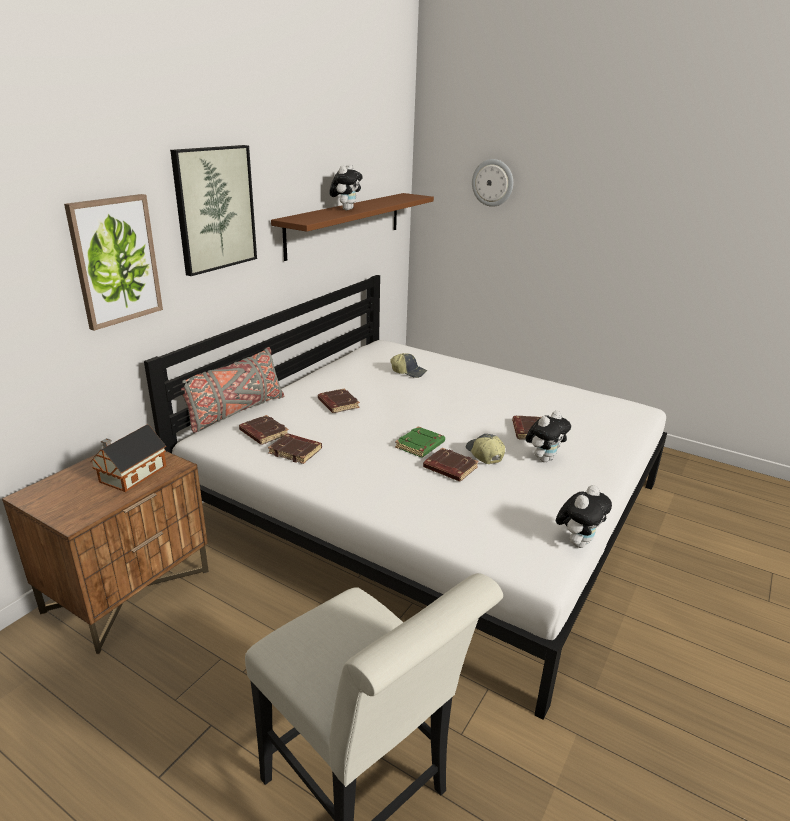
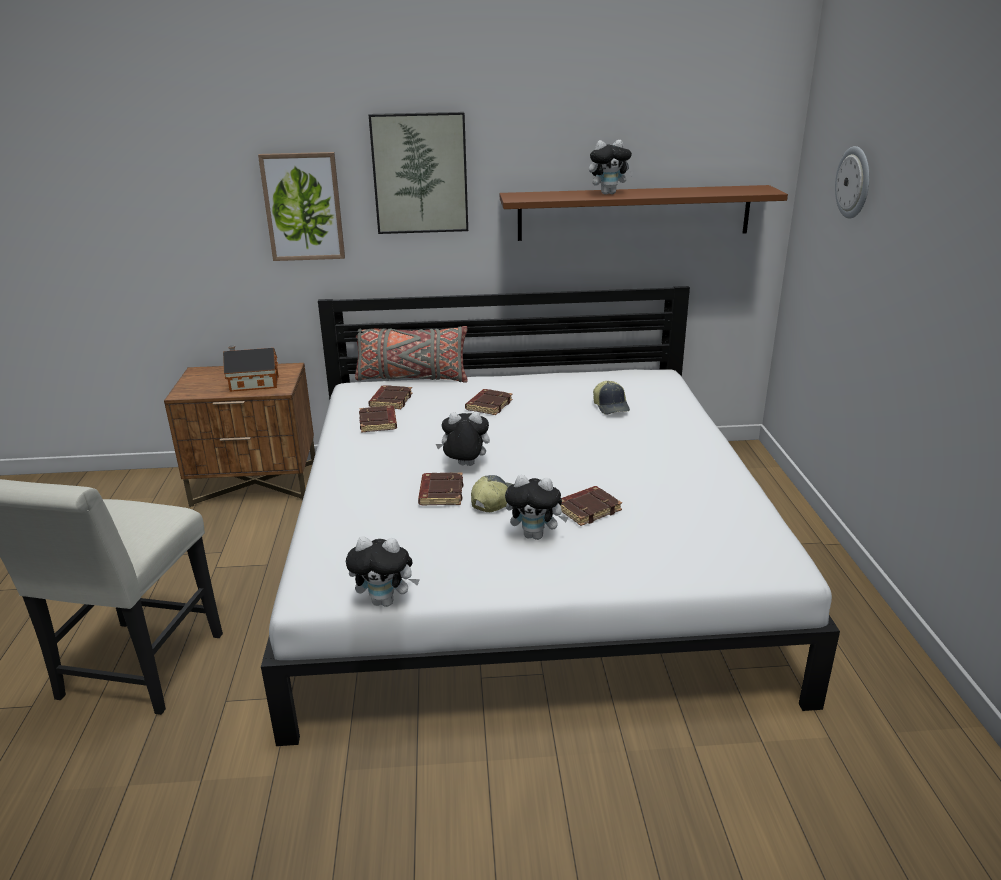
camera: 55 degrees right, 0 degrees up
green book [395,426,445,457] -> plush toy [436,412,490,466]

